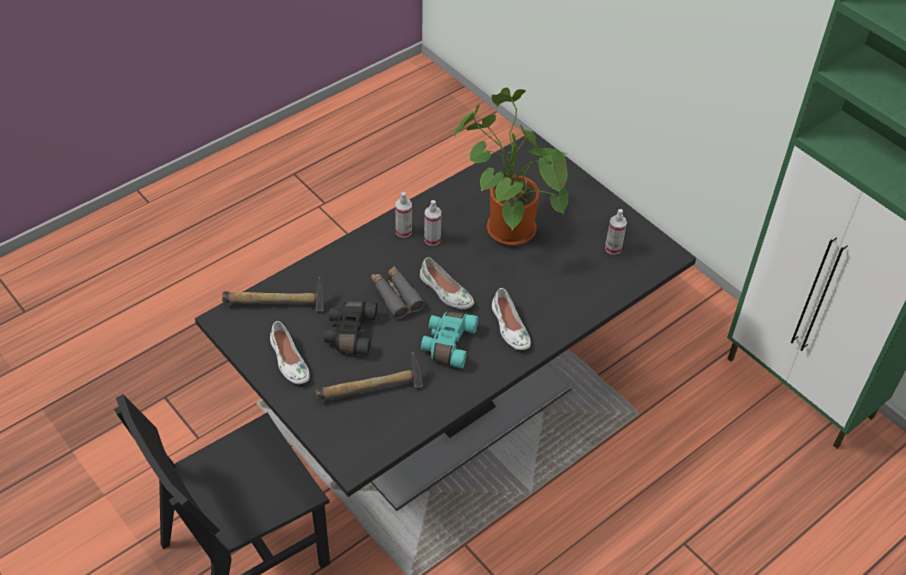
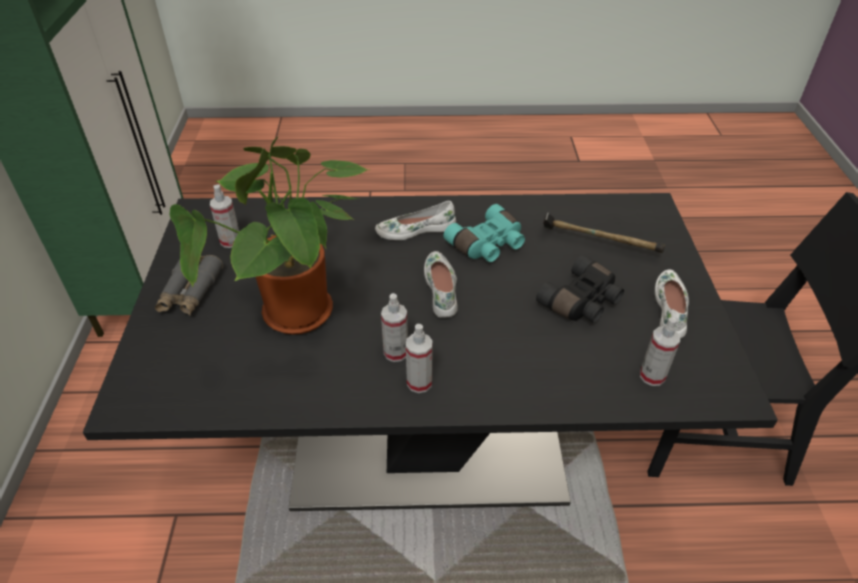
camera: 140 degrees left, 5 degrees down
hammer [222,277,324,311] -> spray bottle [640,317,680,386]
grey binoculars [371,266,425,319] -> grey binoculars moved to [155,255,223,316]
white shoe [492,288,531,350] -> white shoe turned 120 degrees counterclockwise [375,201,456,240]

